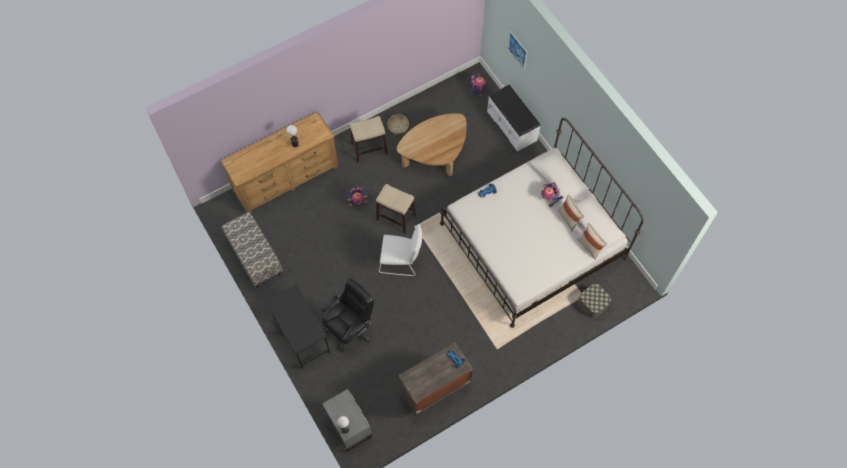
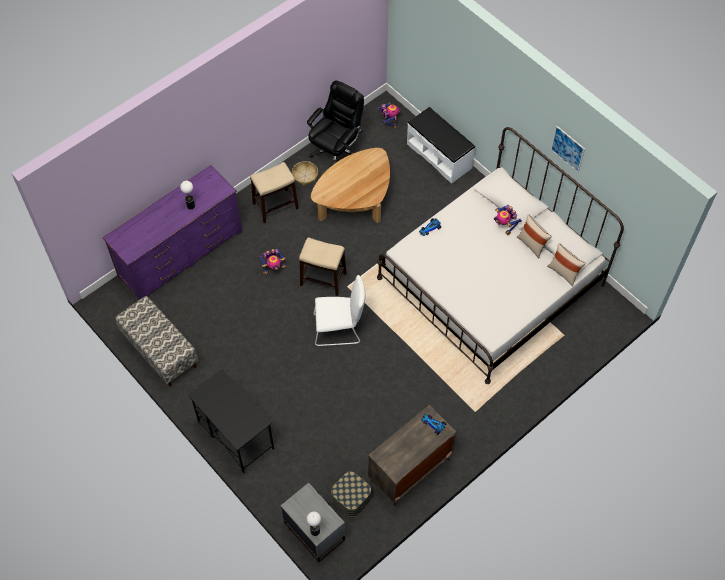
camera: 10 degrees left, 5 degrees down
brown dresser [220,111,338,213] -> purple dresser [102,165,242,300]
black office chair [321,278,374,352] -> black office chair moved to [307,80,364,165]
picture [508,31,528,70] -> picture moved to [550,125,585,172]
storage box [578,284,611,318] -> storage box moved to [331,472,371,517]

